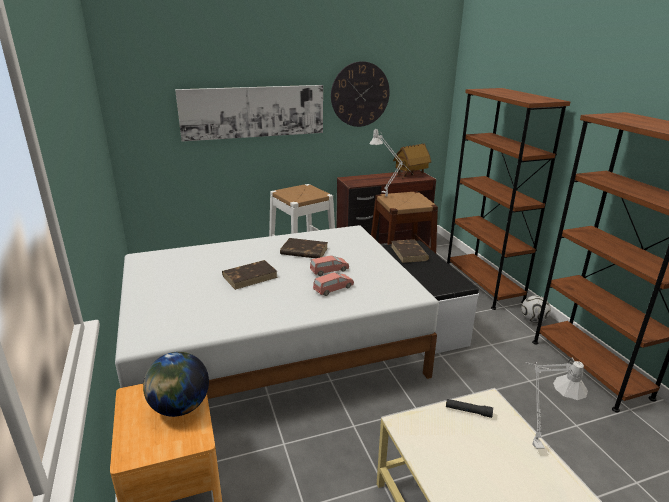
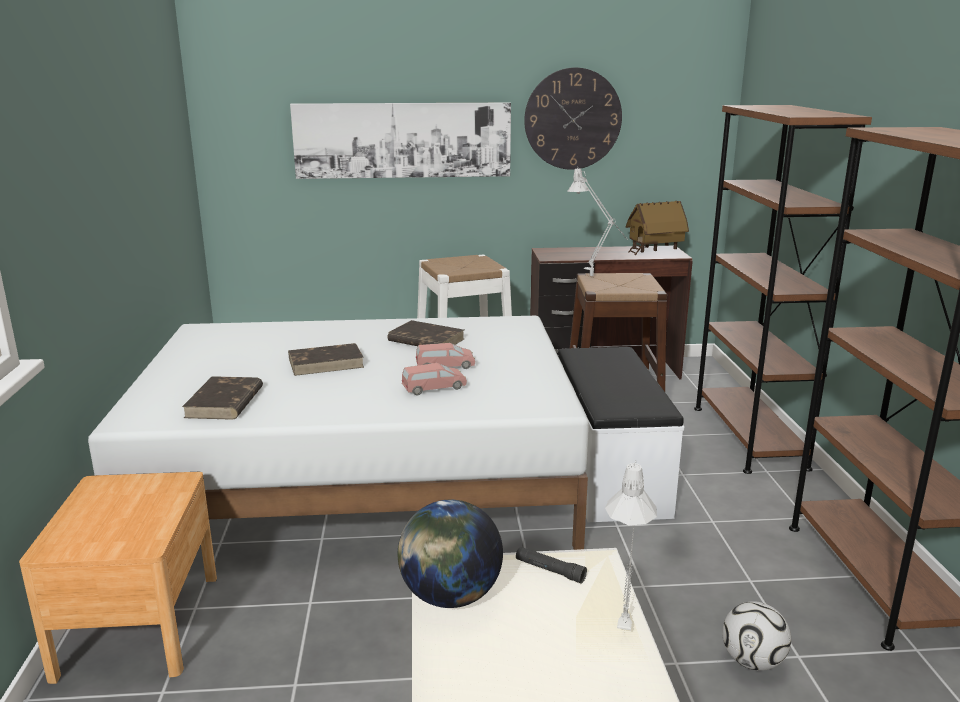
camera: 15 degrees right, 5 degrees down
globe [143,352,209,417] -> globe moved to [398,500,503,608]
brown book [391,239,429,263] -> brown book moved to [182,376,263,420]
football [521,295,551,323] -> football moved to [722,601,791,671]

